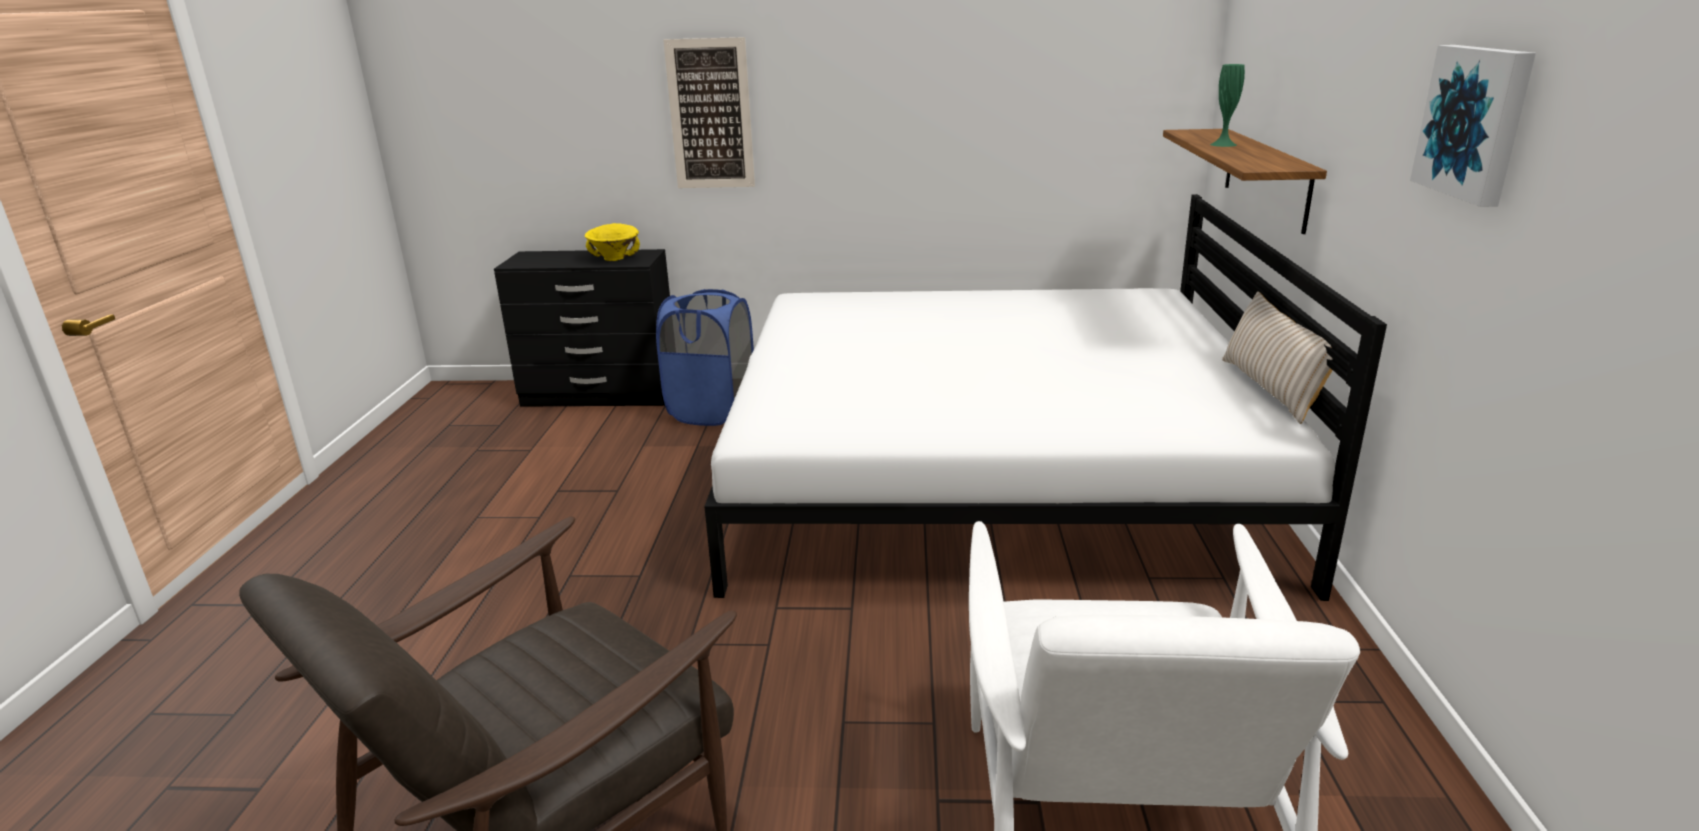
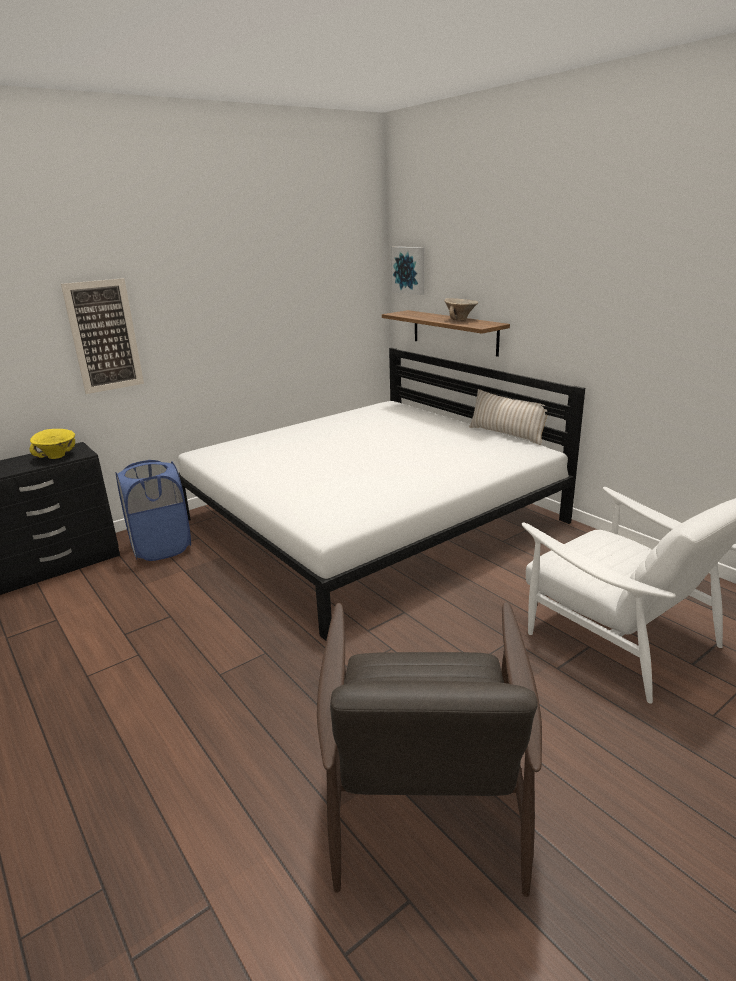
camera: 40 degrees left, 0 degrees up
green vase [1210,64,1245,147] -> none
picture [1410,45,1536,207] -> picture moved to [391,247,424,295]
none -> beige bowl [444,298,478,321]

